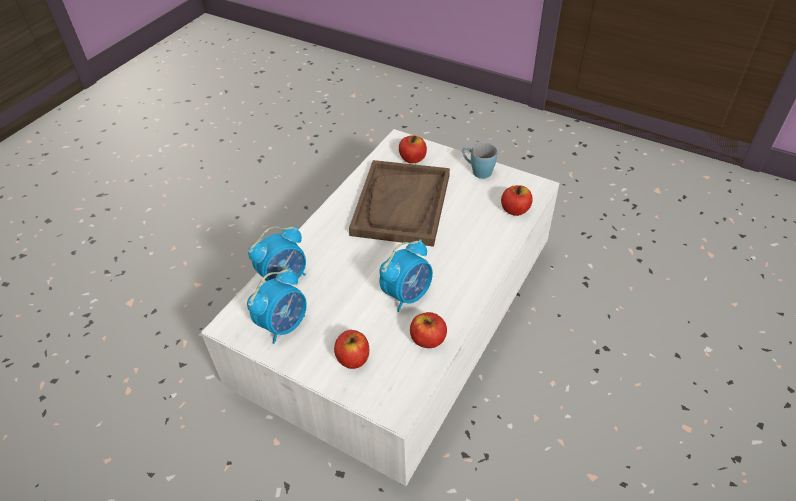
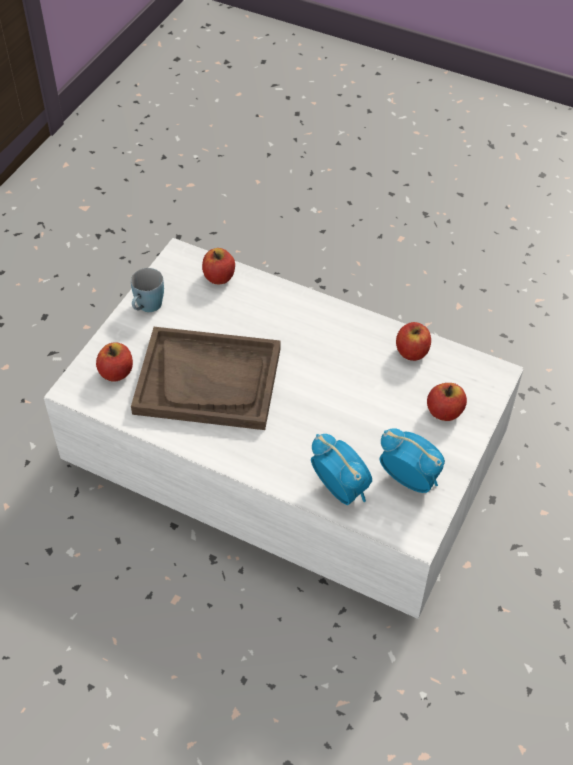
camera: 95 degrees left, 5 degrees up
alarm clock [379,239,433,312] -> none

